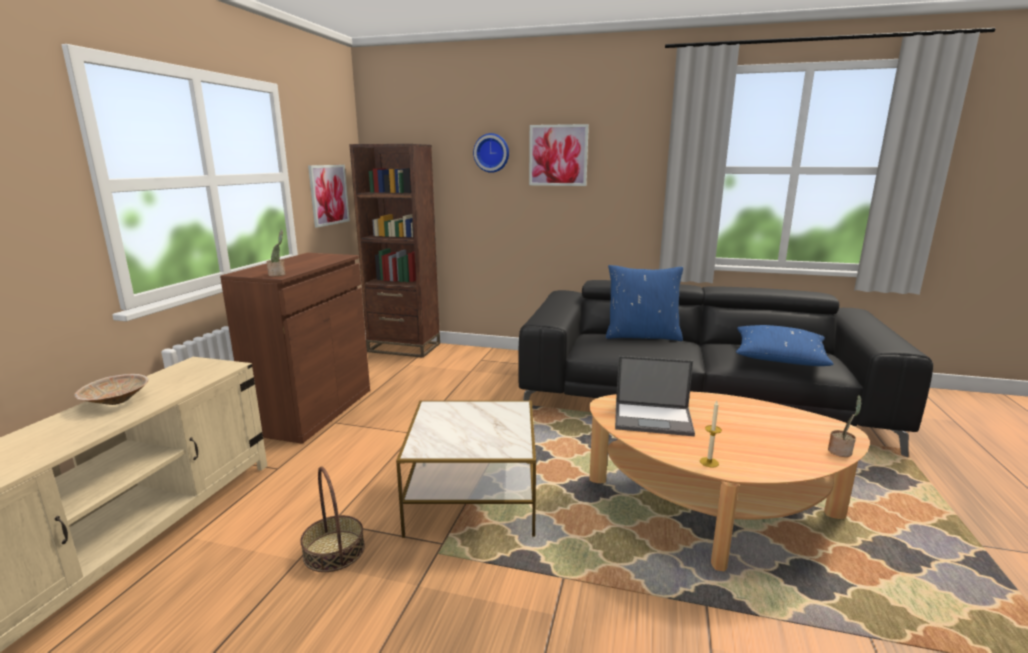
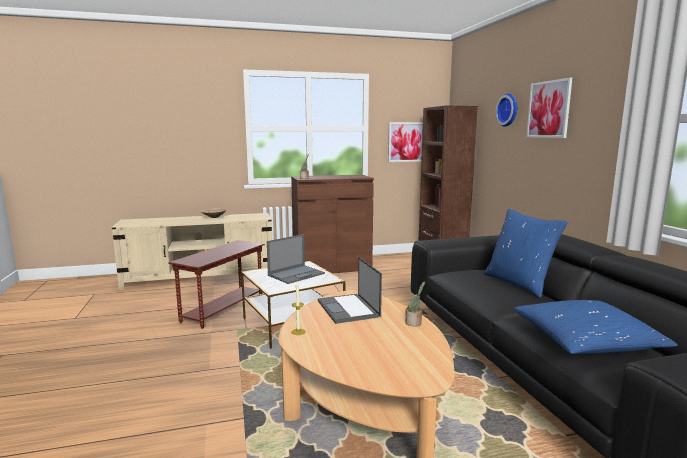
camera: 60 degrees right, 5 degrees down
basket [300,466,365,572] -> brown side table [168,240,265,329]
potted plant [828,395,862,457] -> potted plant moved to [405,281,425,326]
none -> laptop [267,234,325,284]

